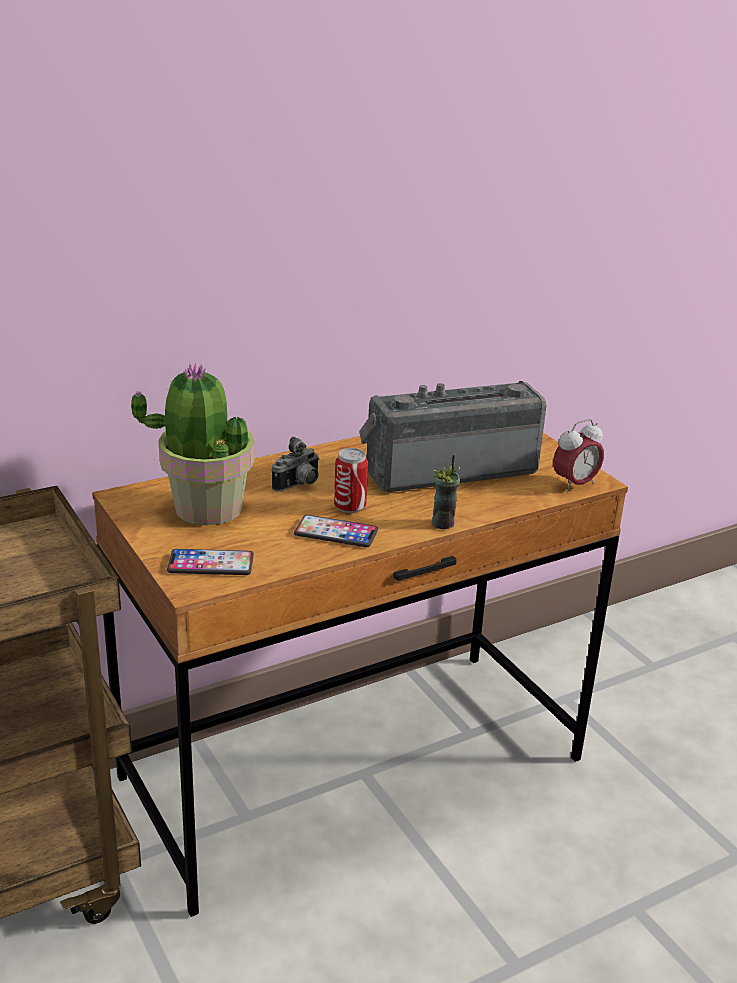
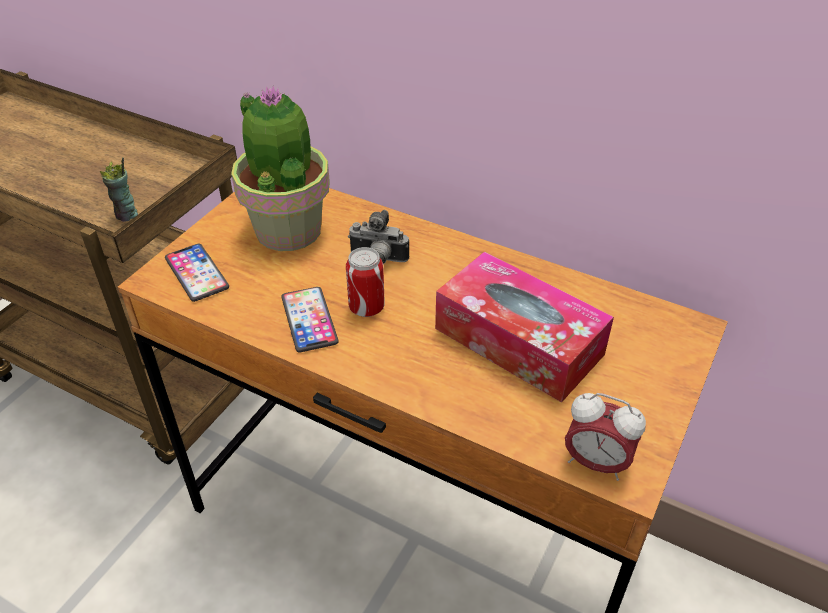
camera: 60 degrees right, 15 degrees up
radio [359,381,546,492] -> tissue box [435,251,614,402]
cup [432,455,460,529] -> cup moved to [100,157,138,222]

